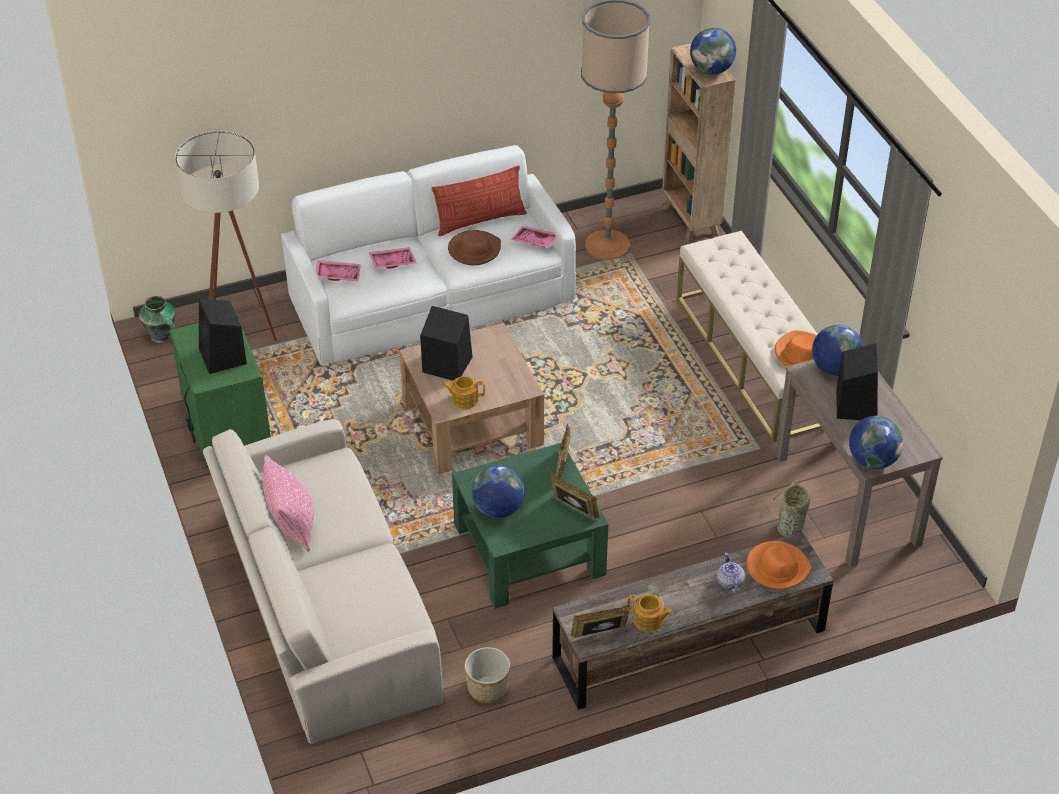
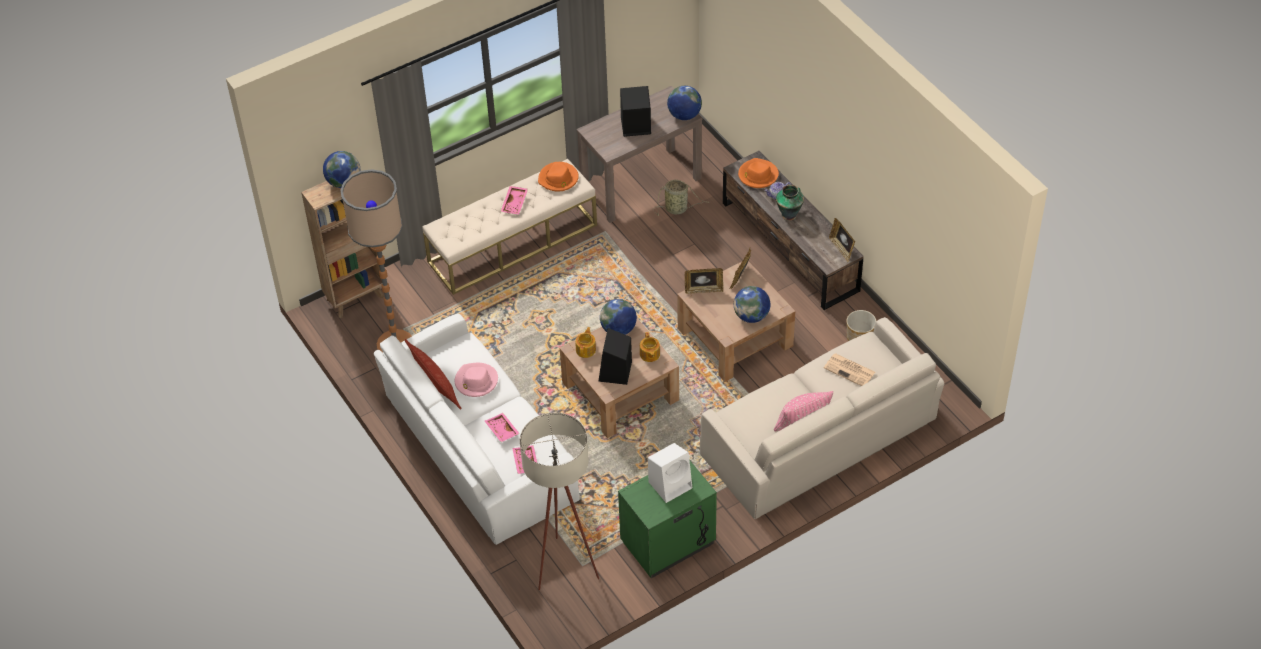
camera: 100 degrees left, 5 degrees up
vase [139,296,175,343] -> vase moved to [776,185,804,220]
black speaker [199,299,247,374] -> white speaker [648,443,692,503]
brown hat [448,230,501,265] -> pink hat [455,363,498,397]
green coffee table [452,443,608,609] -> brown coffee table [677,261,795,382]
pink tray [511,226,557,247] -> pink tray moved to [500,186,528,214]
teapot [627,594,673,632] -> teapot moved to [575,327,596,358]
globe [812,325,863,376] -> globe moved to [600,299,637,335]
none -> newspaper [824,353,875,386]

